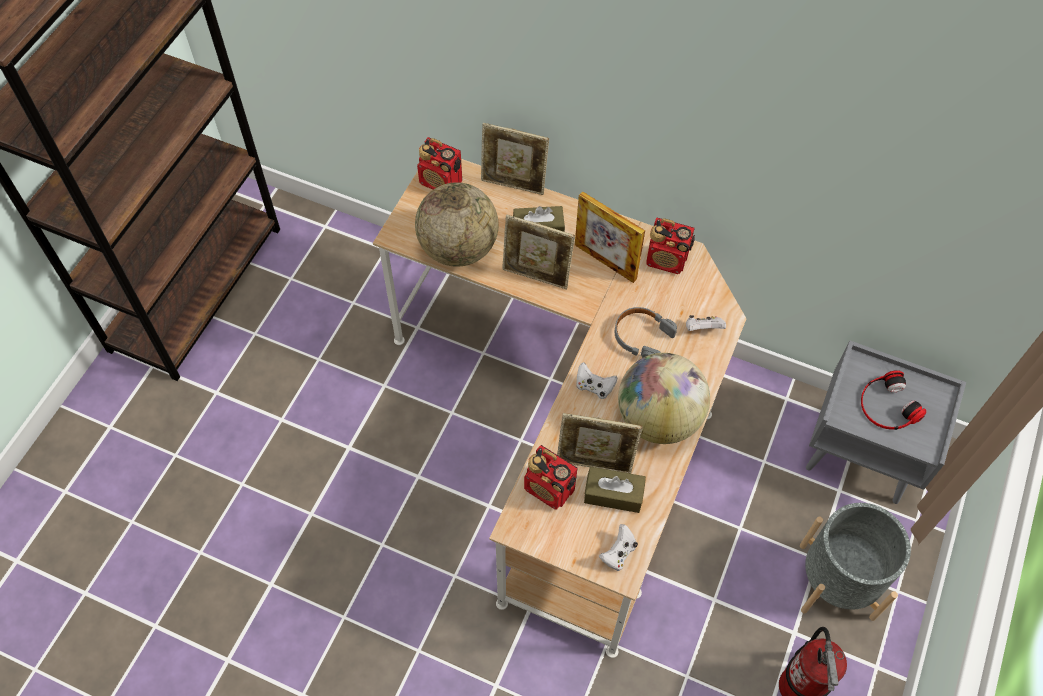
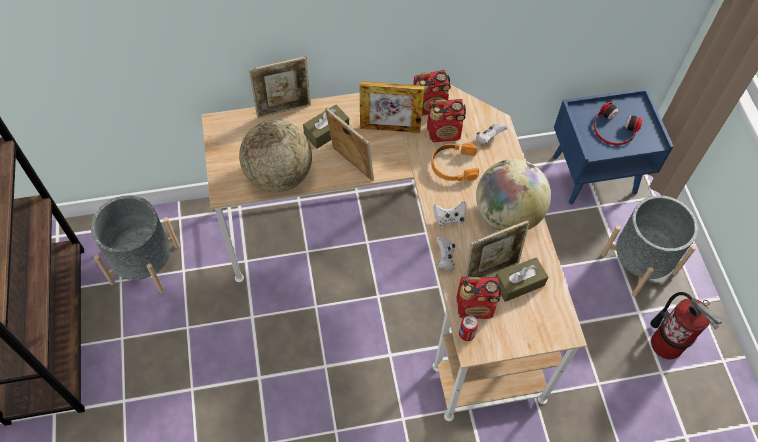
camera: 35 degrees left, 0 degrees up
radio [417,138,462,189] -> radio moved to [427,99,466,142]
picture frame [502,215,575,289] -> picture frame turned 120 degrees counterclockwise [325,108,374,181]
white game controller [599,524,638,571] -> white game controller moved to [436,236,455,270]
grey headphones [615,307,677,358] -> orange headphones [431,143,479,181]
grey nightstand [806,341,966,504] -> blue nightstand [553,88,674,204]
none -> grey planter [91,195,180,293]
none -> can [459,316,478,341]

